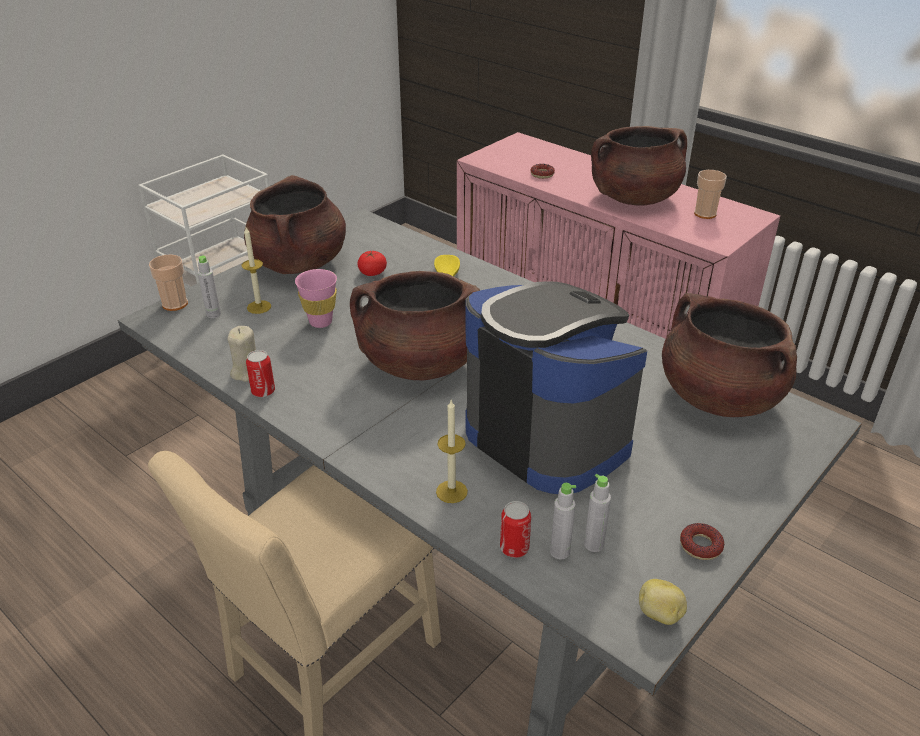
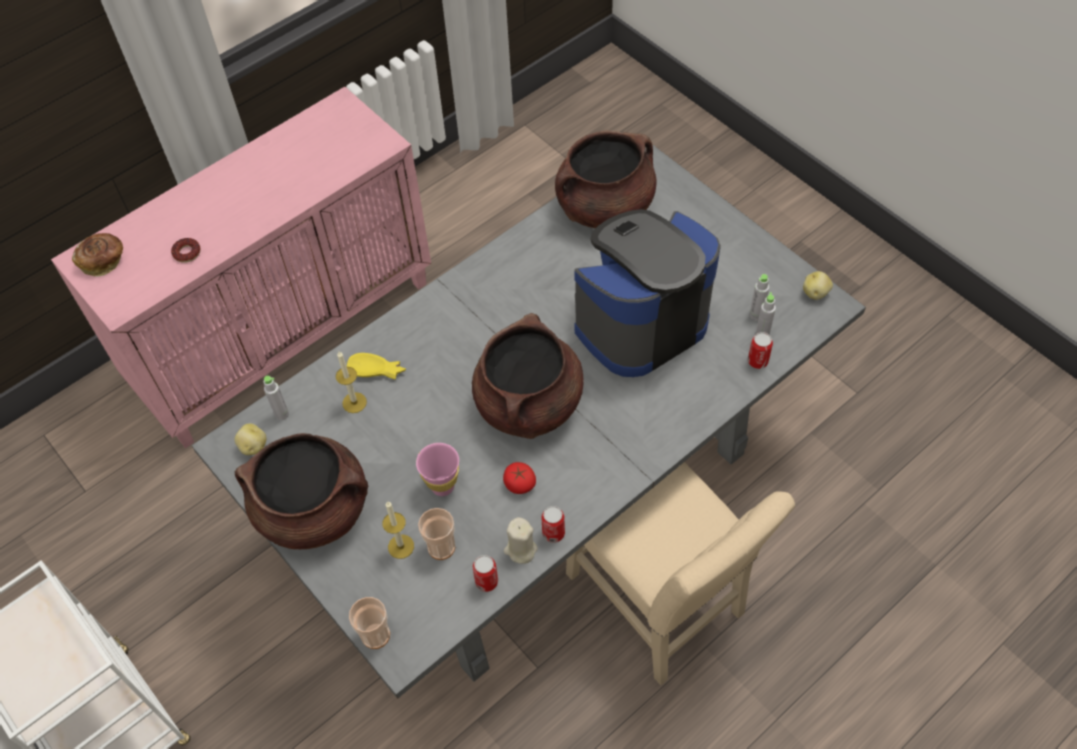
camera: 80 degrees left, 20 degrees up
grey bottle [198,256,221,318] -> grey bottle moved to [263,376,289,420]
tomato [357,251,387,276] -> tomato moved to [503,462,536,494]
candle [436,400,468,503] -> candle moved to [336,352,367,413]
brown cooking pot [591,126,687,206] -> none
donut [680,523,724,560] -> none
cup [694,170,727,219] -> cup moved to [418,508,455,560]
none -> bread [72,233,123,277]
none -> potato [234,423,266,455]
none -> can [473,555,498,592]

